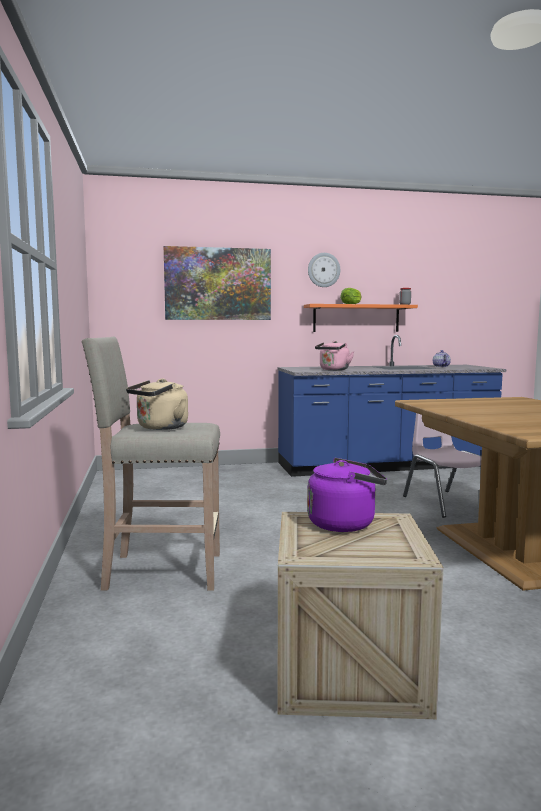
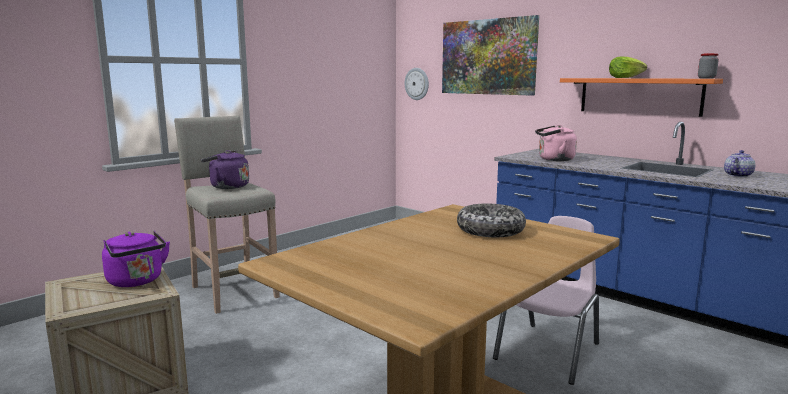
camera: 55 degrees right, 5 degrees up
beige kettle [126,378,188,430] -> purple kettle [201,150,249,189]
wall clock [308,253,340,287] -> wall clock moved to [405,68,429,100]
none -> bowl [457,204,526,237]

